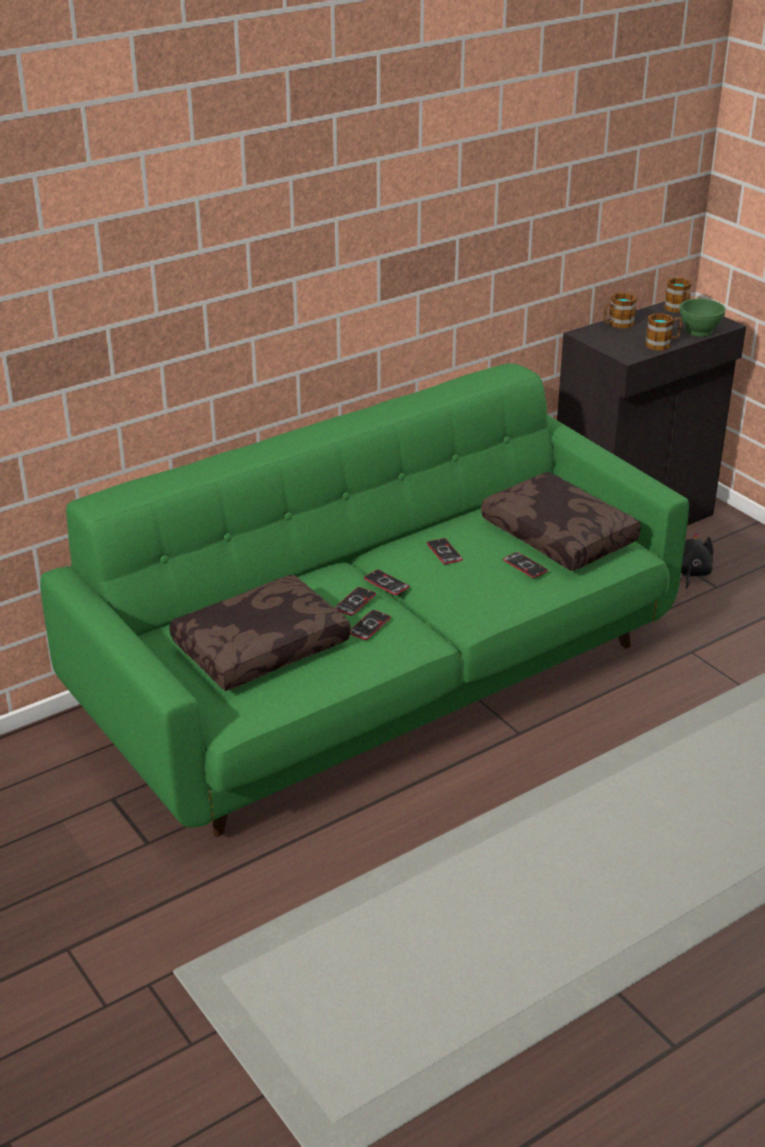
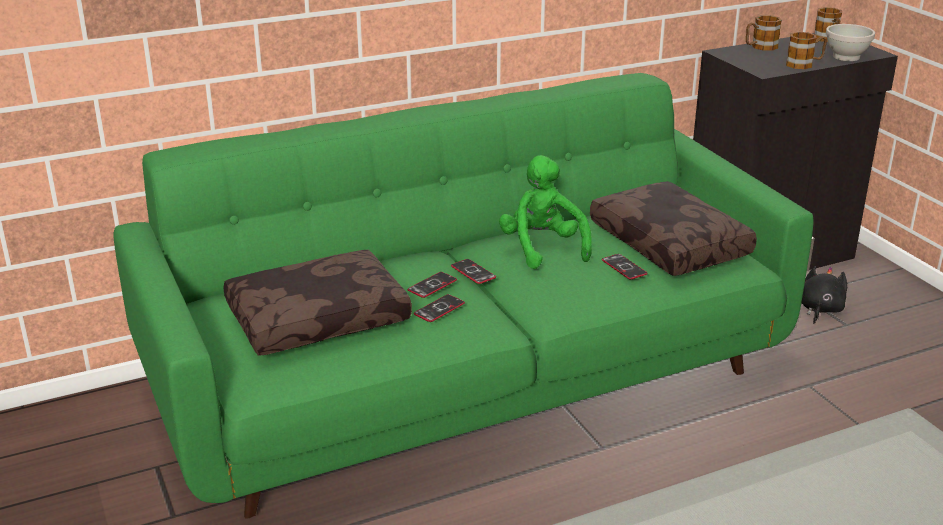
camera: 10 degrees right, 5 degrees down
phone [427,538,463,564] -> green plush toy [499,155,592,269]
green bowl [679,299,726,337] -> white bowl [826,24,875,61]

